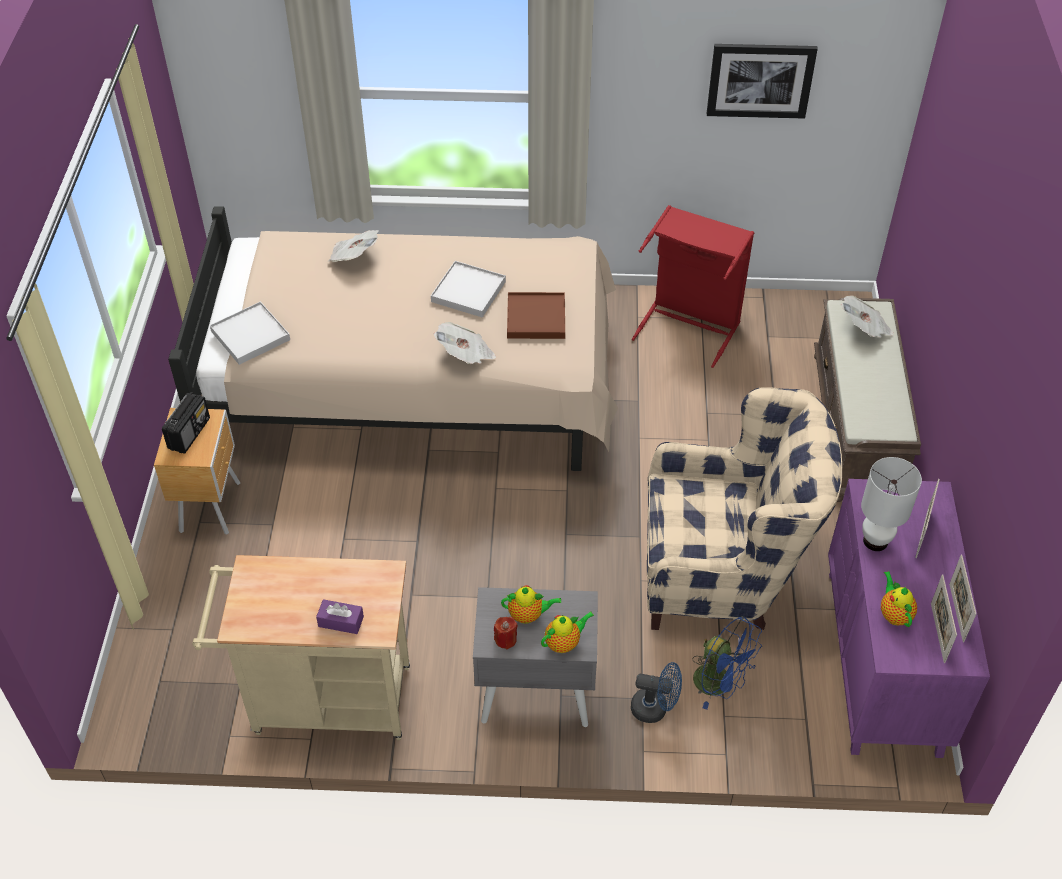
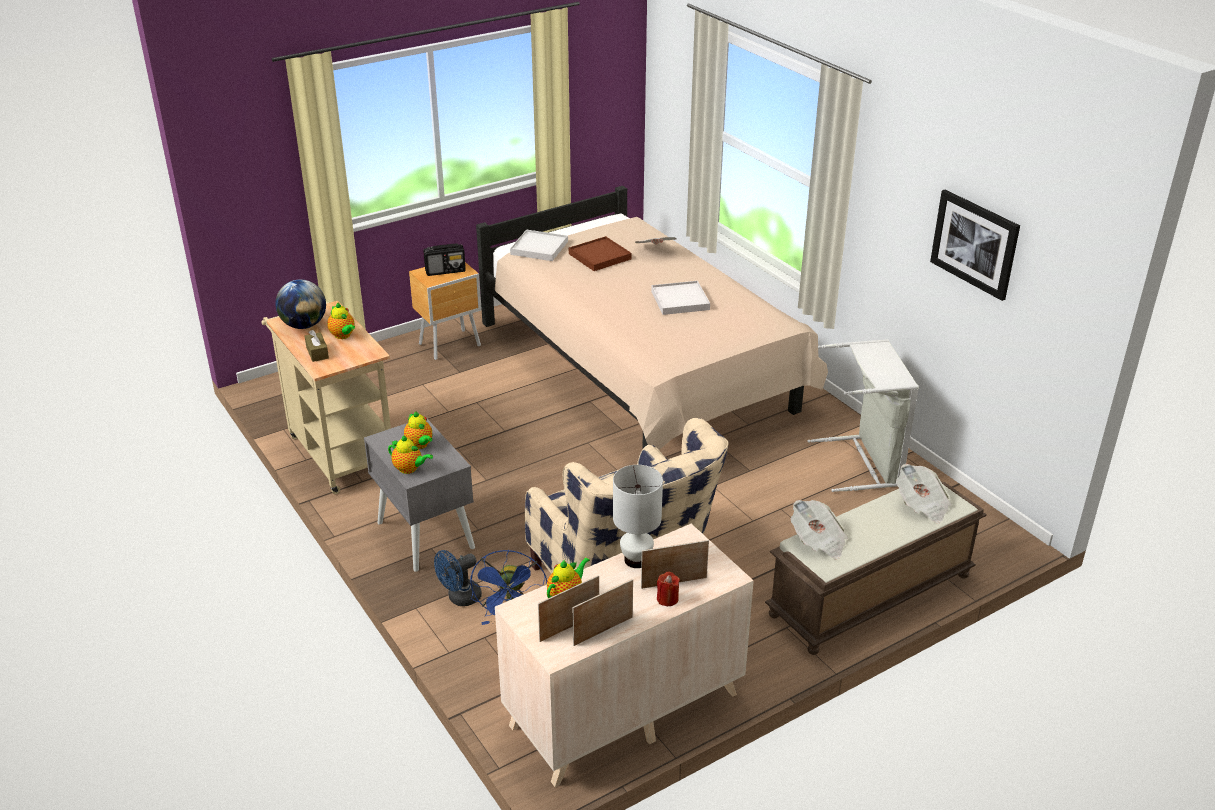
camera: 55 degrees right, 15 degrees down
purple tissue box [316,599,364,634] -> brown tissue box [305,330,329,362]
newspaper [433,322,496,364] -> newspaper moved to [791,500,848,559]
red candle [494,617,518,649] -> red candle moved to [657,572,680,606]
brown tray [507,292,565,339] -> brown tray moved to [569,236,632,271]
blue fan [631,662,682,723] -> blue fan turned 75 degrees clockwise [434,550,482,606]
red laundry basket [632,205,754,368] -> grey laundry basket [807,339,919,492]
purple dresser [828,479,990,758] -> beige dresser [495,524,754,787]
none -> globe [275,279,326,329]
none -> teapot [327,303,355,339]

